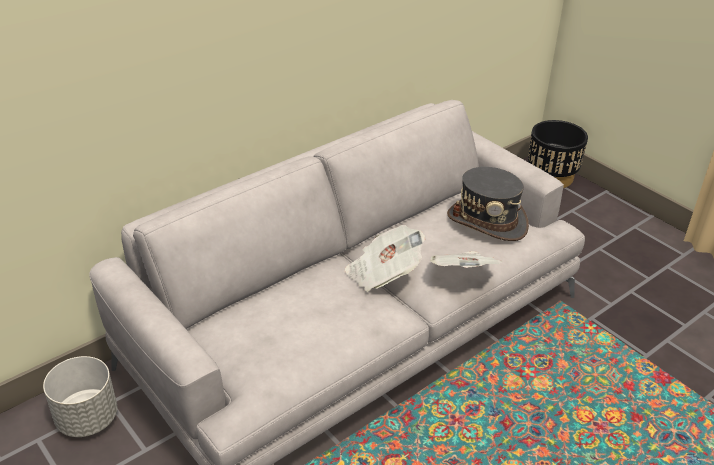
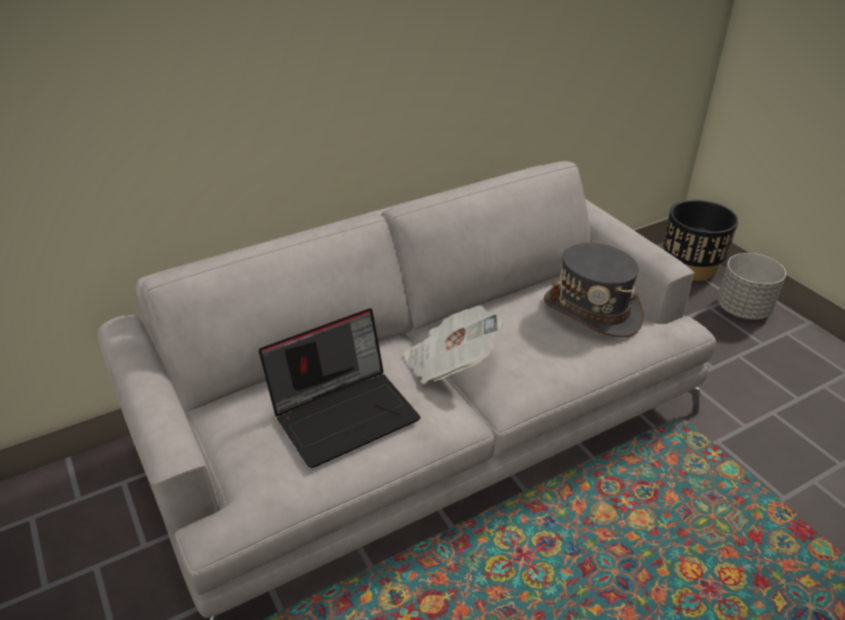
camera: 10 degrees right, 0 degrees up
grey planter [43,356,117,437] -> grey planter moved to [717,253,786,320]
newspaper [430,251,502,268] -> none
none -> laptop [259,308,420,468]

